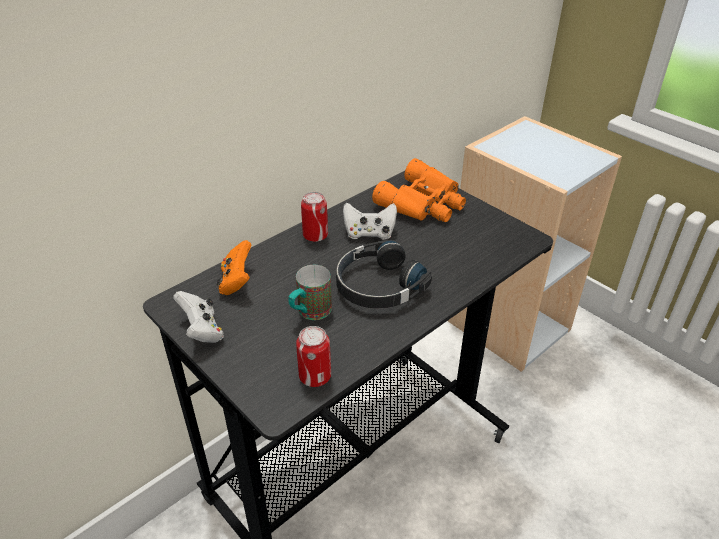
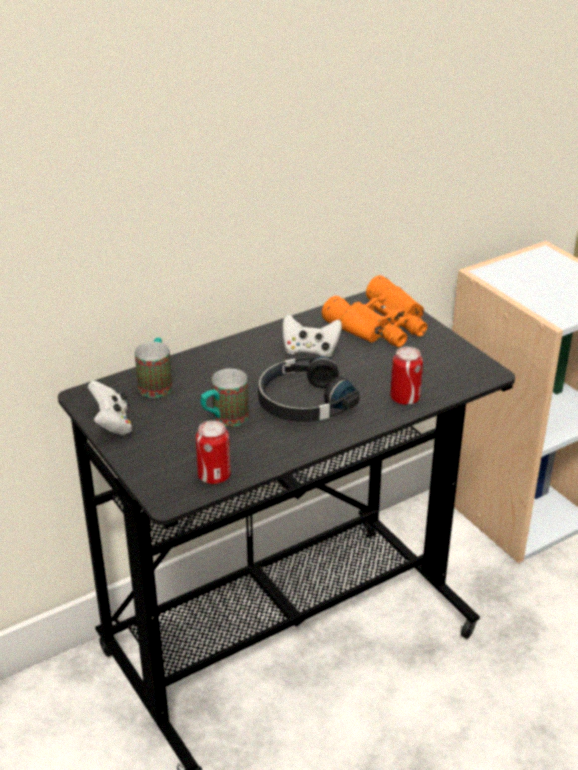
camera: 10 degrees right, 5 degrees down
orange game controller [217,240,252,295] -> mug [135,338,172,398]
can [301,192,328,242] -> can moved to [390,346,423,405]

